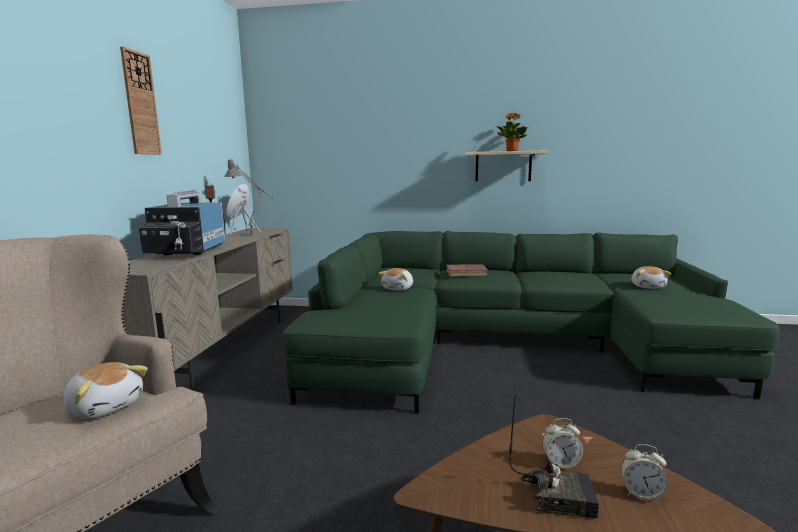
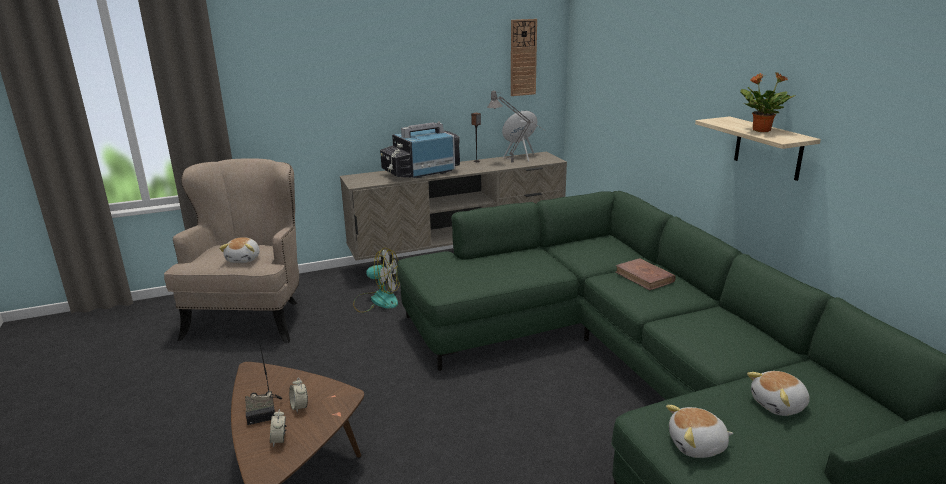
camera: 60 degrees right, 10 degrees up
wall clock [120,47,162,155] -> wall clock moved to [511,19,537,96]
plush toy [378,268,413,291] -> plush toy moved to [666,405,733,458]
none -> fan [353,248,400,313]

